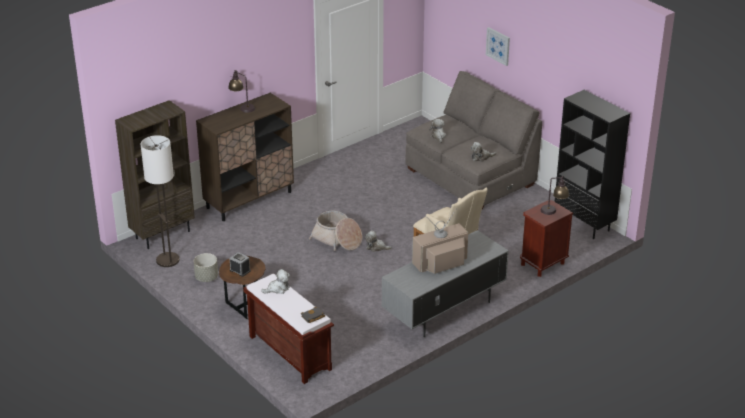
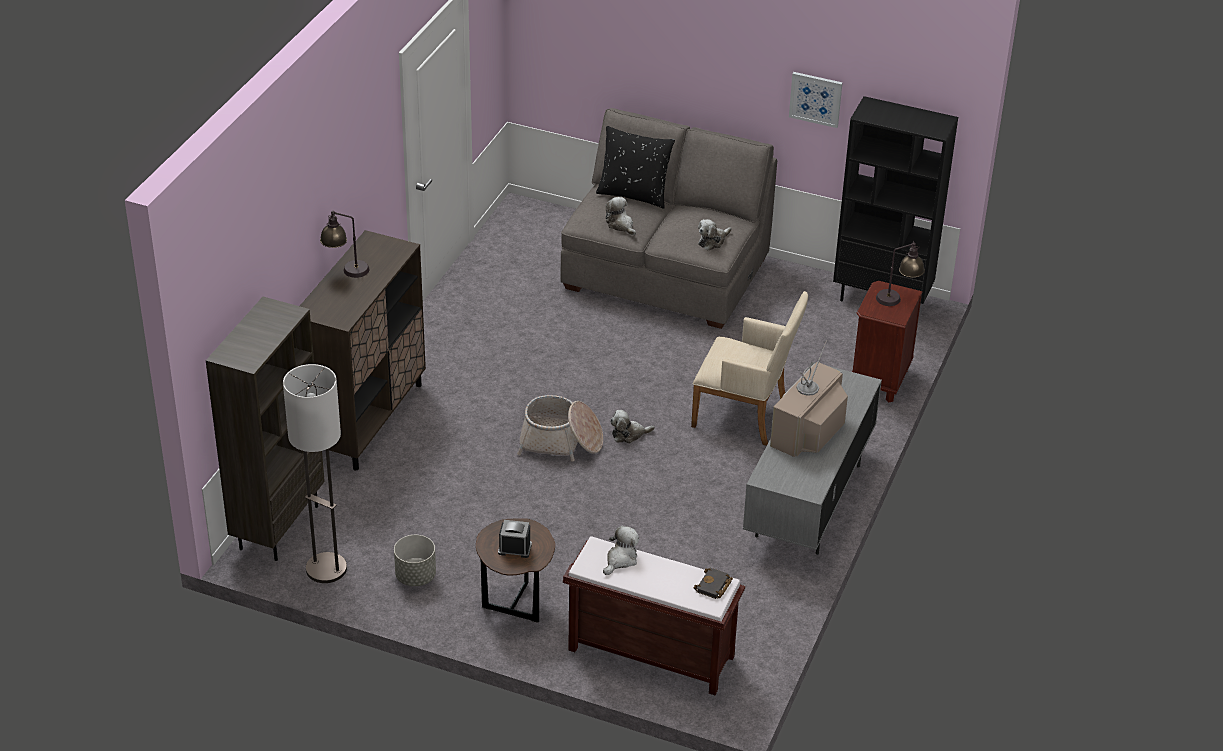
camera: 30 degrees left, 5 degrees up
picture [486,27,510,66] -> picture moved to [789,72,843,128]
none -> black pillow [596,126,675,208]

